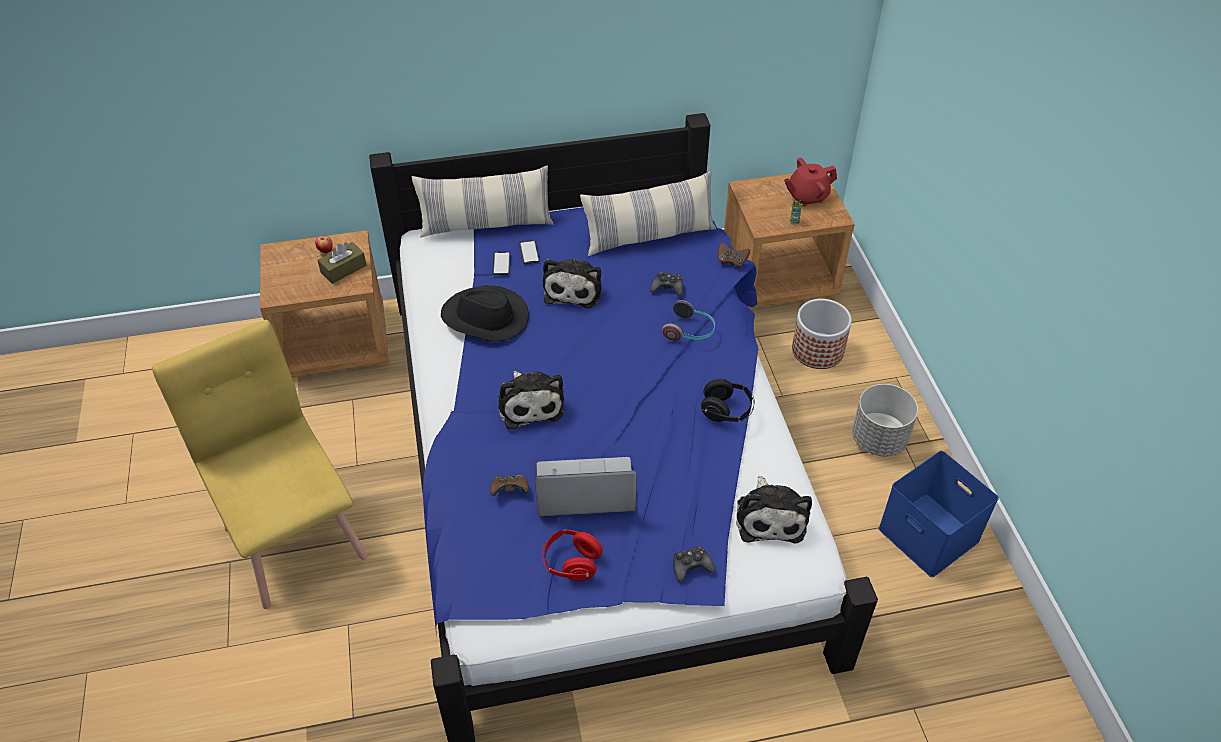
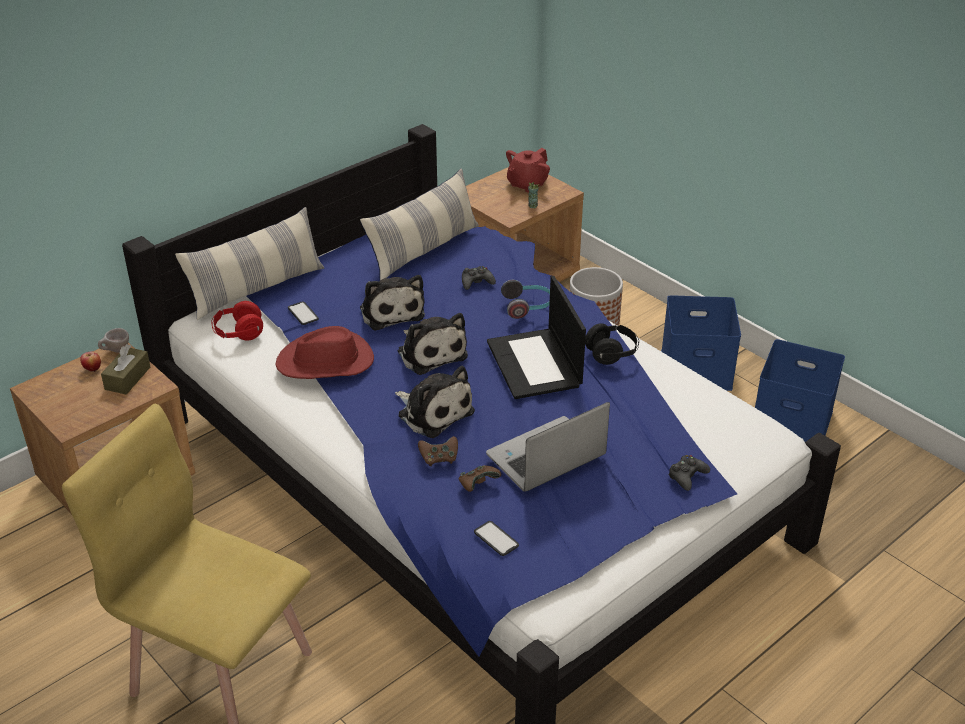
camera: 30 degrees left, 10 degrees down
black hat [441,285,529,342] -> red hat [275,326,374,379]
phone [519,240,540,264] -> phone moved to [474,521,519,556]
red headphones [542,529,603,581] -> red headphones moved to [211,301,263,341]
brown game controller [718,243,750,268] -> brown game controller moved to [418,436,458,466]
plush toy [736,476,812,543] -> plush toy moved to [398,313,468,375]
grey planter [852,384,918,456] -> blue storage box [661,295,741,391]
none -> beige cup [98,328,129,352]
none -> laptop [487,276,586,399]

